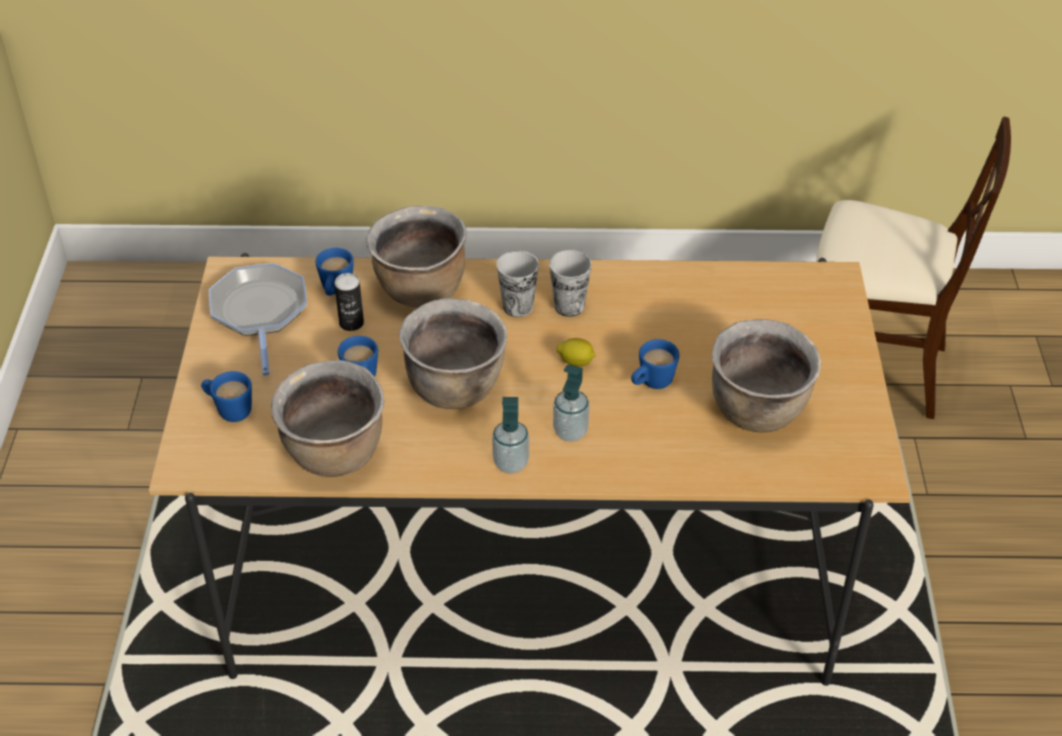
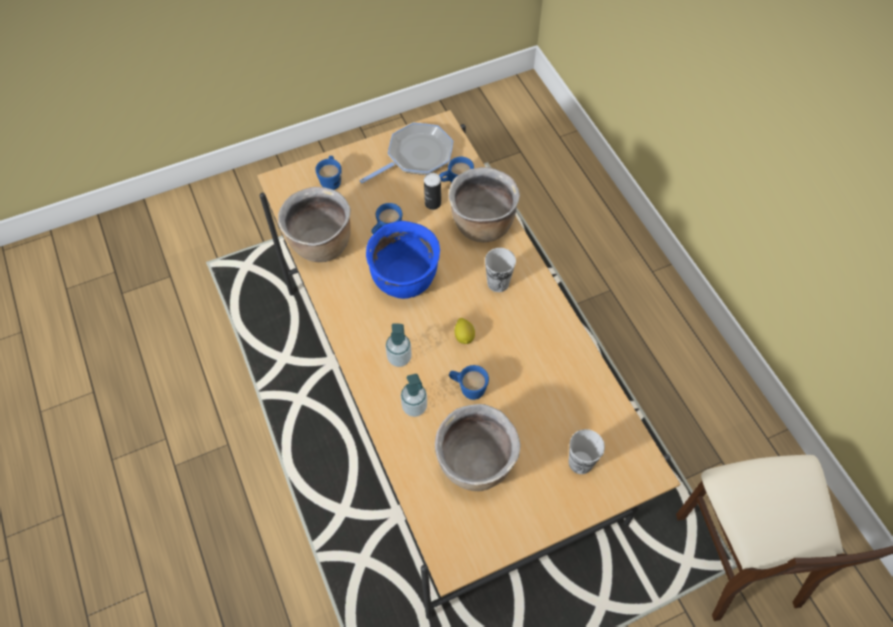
camera: 65 degrees right, 15 degrees up
brown cooking pot [399,298,507,409] -> blue cooking pot [366,221,440,299]
soap dispenser [492,397,529,474] -> soap dispenser moved to [401,374,427,417]
cup [549,250,592,317] -> cup moved to [568,429,605,474]

